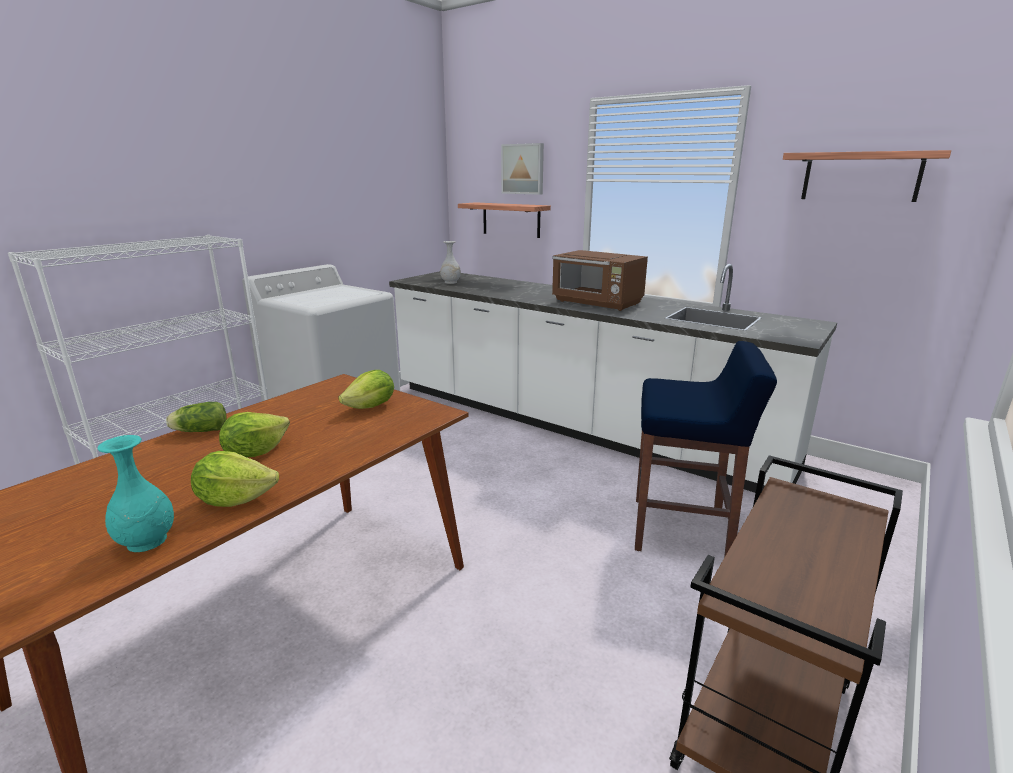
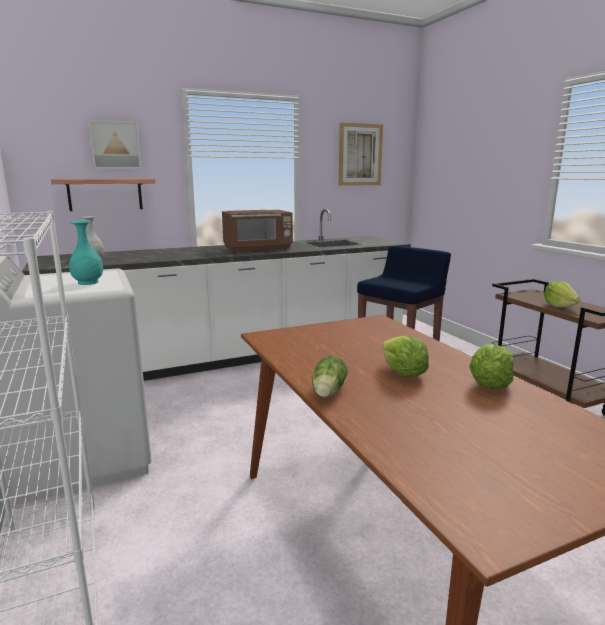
camera: 60 degrees left, 5 degrees down
turquoise vase [98,435,174,552] -> turquoise vase moved to [69,221,103,285]
lettuce [338,370,394,409] -> lettuce moved to [544,281,580,308]
shelf [783,150,951,202] -> picture [339,123,383,186]

